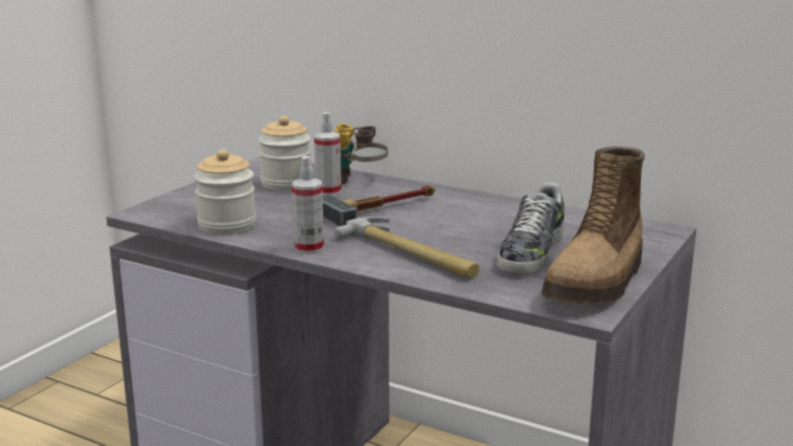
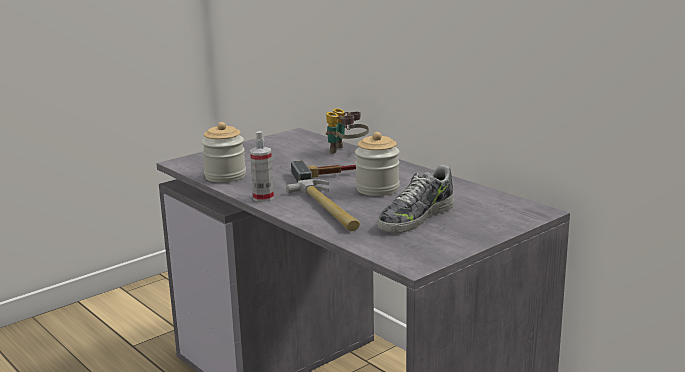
camera: 20 degrees right, 0 degrees up
jar [259,116,311,191] -> jar moved to [355,132,399,196]
spray bottle [314,112,341,196] -> none
boot [541,146,645,304] -> none

